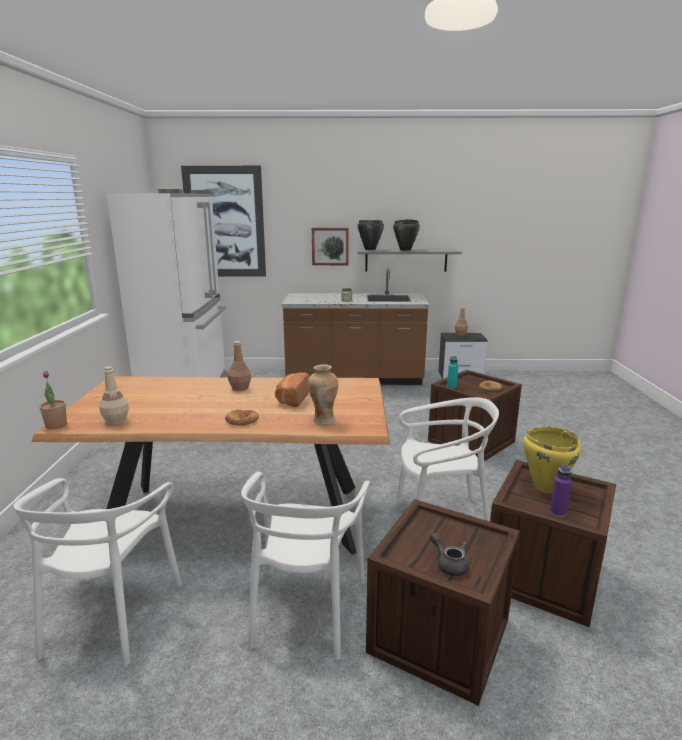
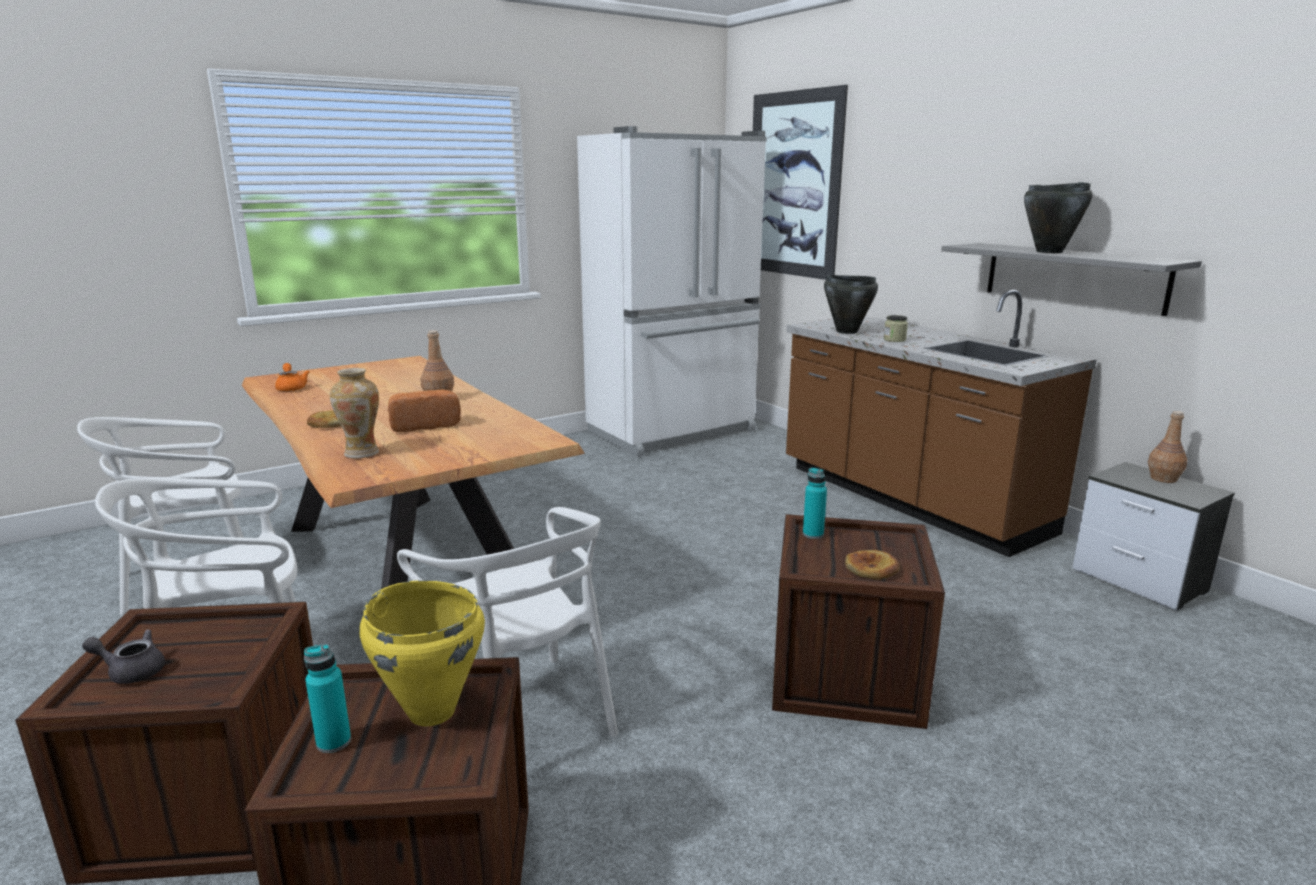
camera: 55 degrees right, 0 degrees up
potted plant [39,371,67,429] -> none
beige bottle [99,366,129,425] -> orange teapot [275,363,310,392]
picture [312,228,349,265] -> none
black cooking pot [358,220,384,250] -> black cooking pot moved to [824,275,878,334]
grey teapot [430,533,469,576] -> grey teapot turned 105 degrees counterclockwise [82,629,165,684]
purple bottle [550,464,572,517] -> turquoise bottle [304,644,351,753]

